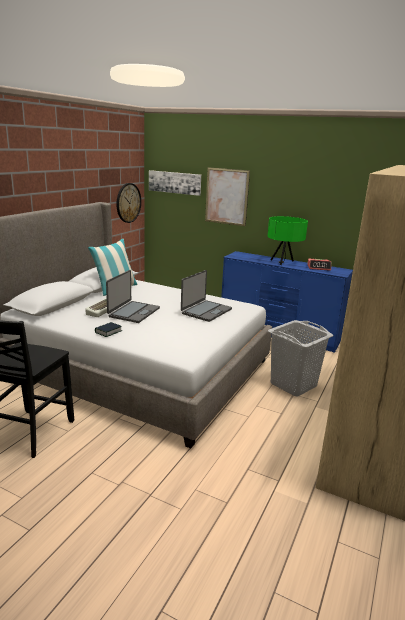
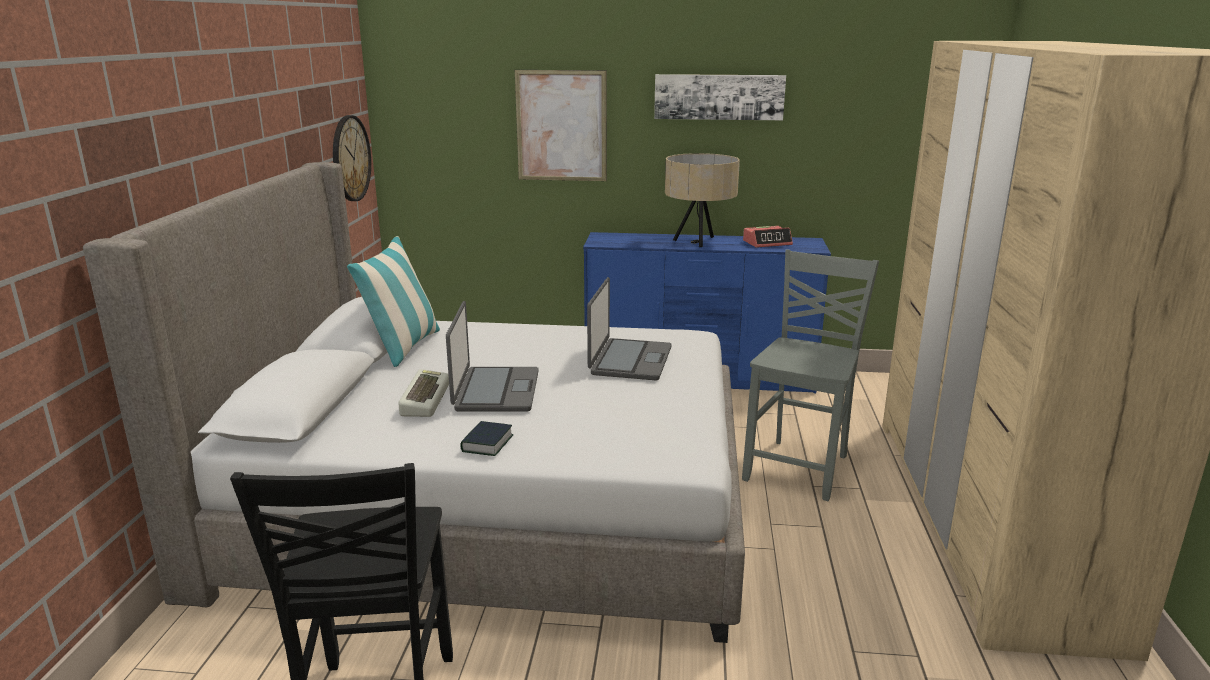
camera: 20 degrees left, 0 degrees up
picture [149,170,201,196] -> picture moved to [654,74,786,120]
green table lamp [267,216,308,265] -> beige table lamp [665,153,740,247]
grey laundry basket [268,320,333,396] -> grey chair [742,250,879,501]

